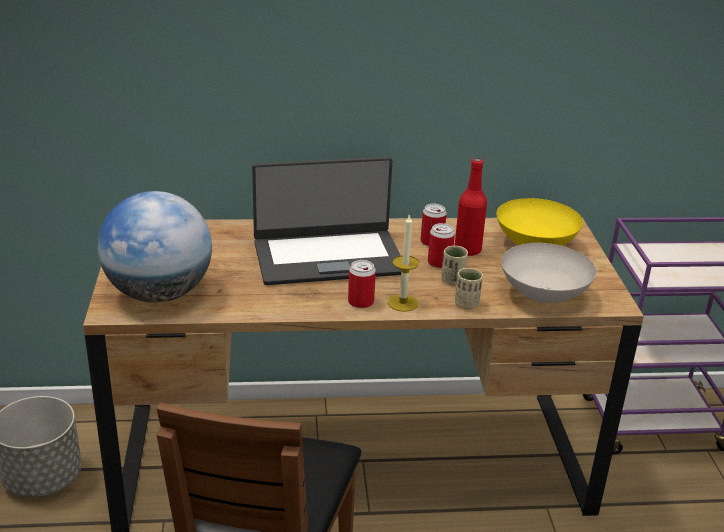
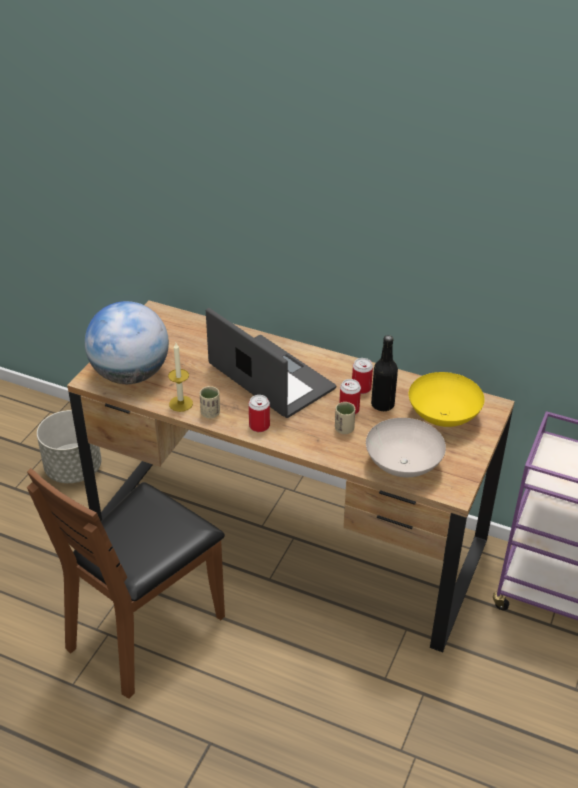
camera: 30 degrees right, 10 degrees up
laptop [252,157,402,285] -> laptop turned 150 degrees counterclockwise [206,308,336,418]
candle [388,214,419,312] -> candle moved to [168,343,193,412]
red bottle [455,158,487,256] -> black bottle [371,335,398,411]
beige cup [455,268,483,309] -> beige cup moved to [200,386,220,418]

